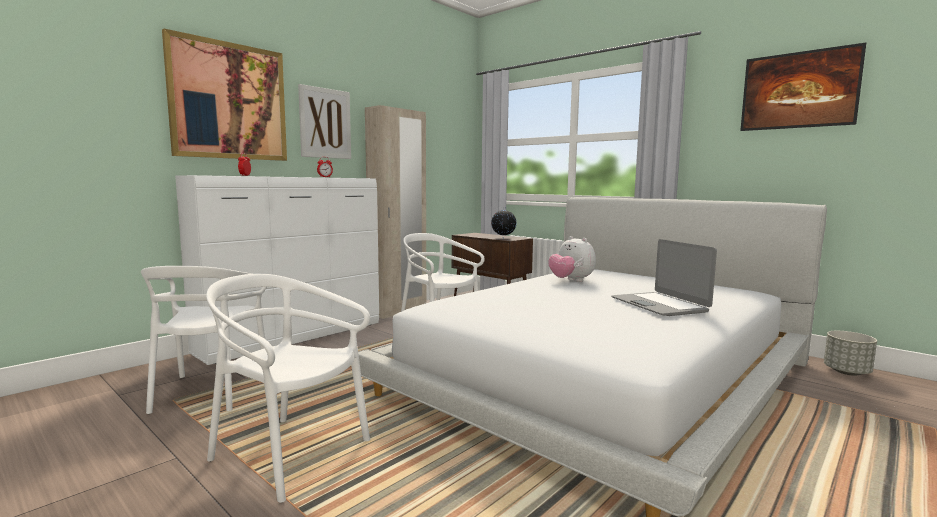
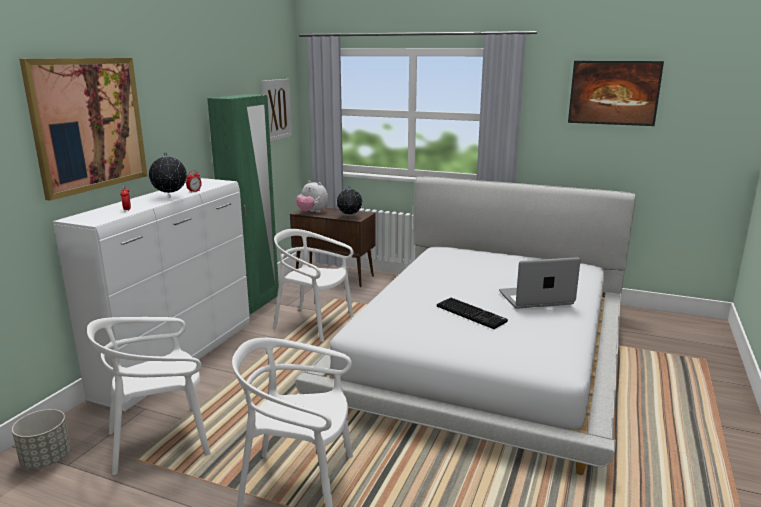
camera: 20 degrees left, 10 degrees up
white chair [141,266,267,414] -> white chair turned 90 degrees clockwise [87,317,211,475]
picture [298,84,351,159] -> picture moved to [262,79,292,142]
beige wardrobe [365,105,426,319] -> green wardrobe [207,94,279,315]
plush toy [548,236,596,282] -> plush toy moved to [296,181,328,213]
laptop [611,239,717,316] -> laptop turned 120 degrees clockwise [499,257,581,309]
grey planter [824,331,877,376] -> grey planter moved to [12,409,71,469]
none -> globe [149,152,187,197]
none -> keyboard [437,298,508,329]

